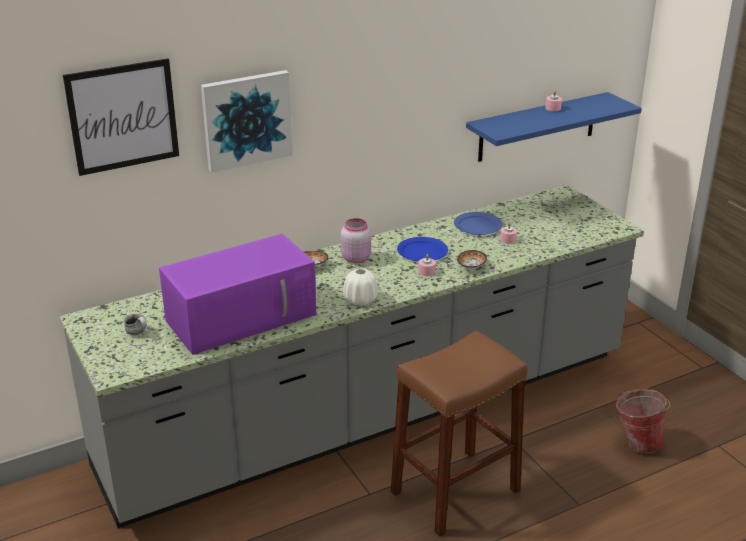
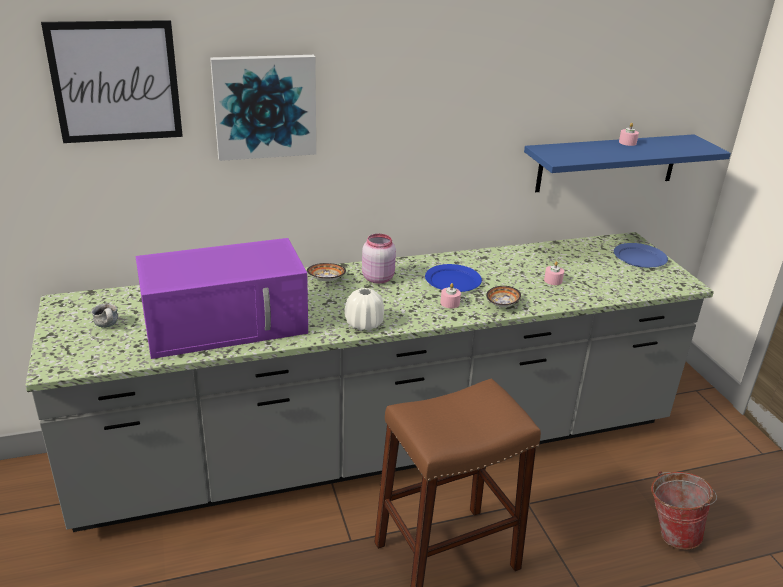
camera: 10 degrees right, 0 degrees up
blue plate [454,212,503,235] -> blue plate moved to [614,243,668,268]

